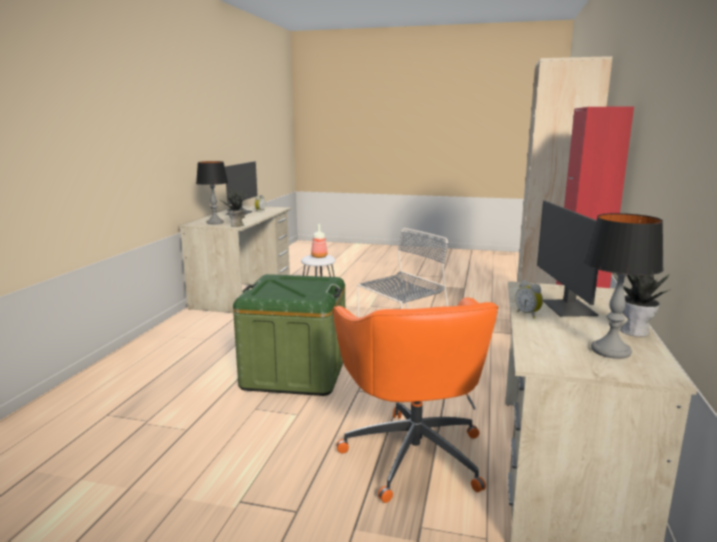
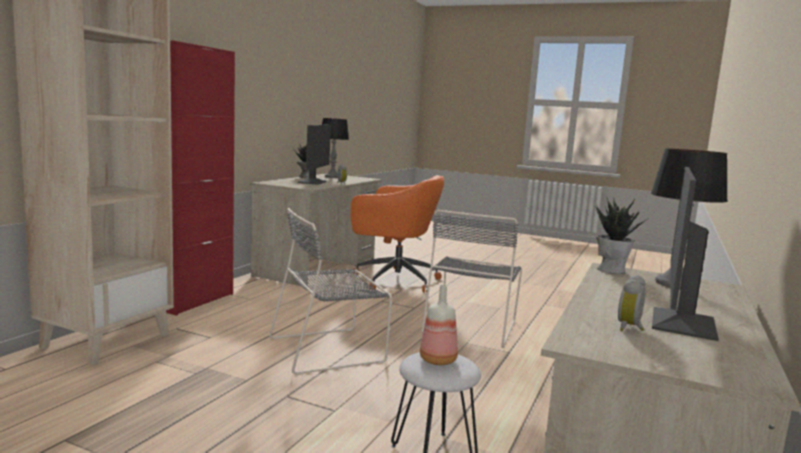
camera: 170 degrees left, 5 degrees down
green storage box [233,274,345,396] -> grey chair [422,210,522,348]
orange office chair [333,297,499,503] -> orange office chair turned 105 degrees clockwise [350,175,444,293]

